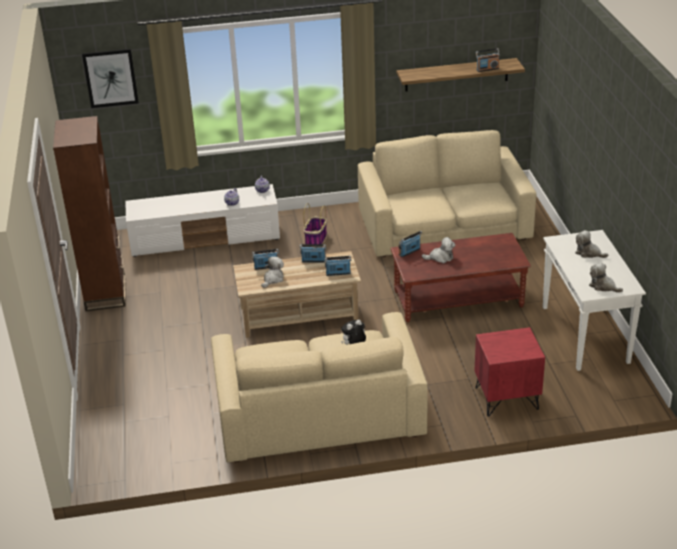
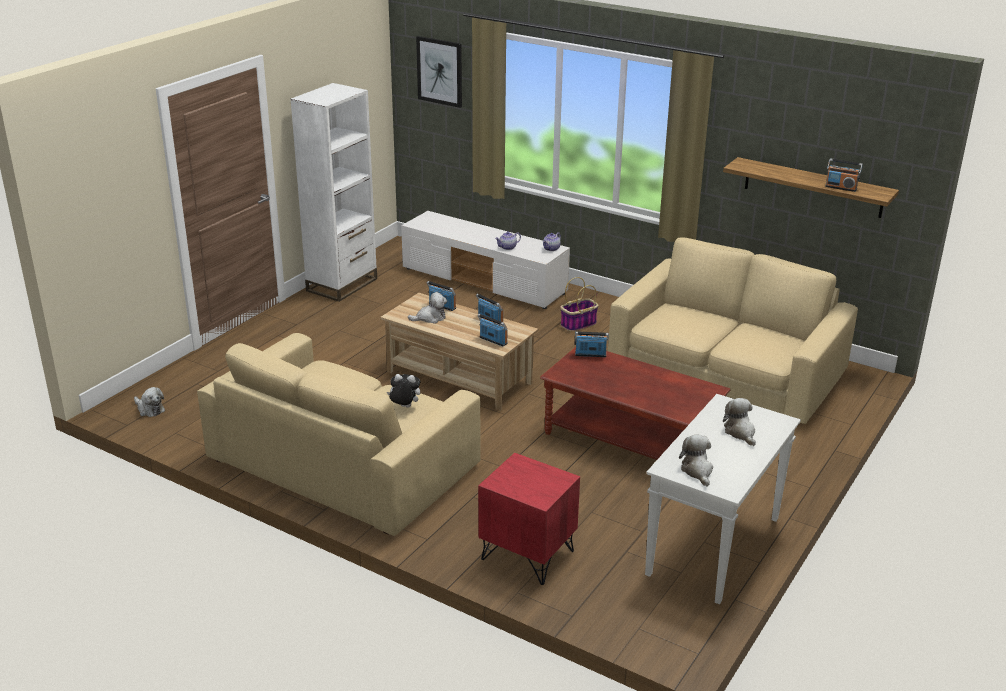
camera: 40 degrees right, 5 degrees down
brown bookcase [53,116,126,311] -> white bookcase [290,83,377,302]
plush toy [422,237,456,263] -> plush toy moved to [134,387,165,417]

